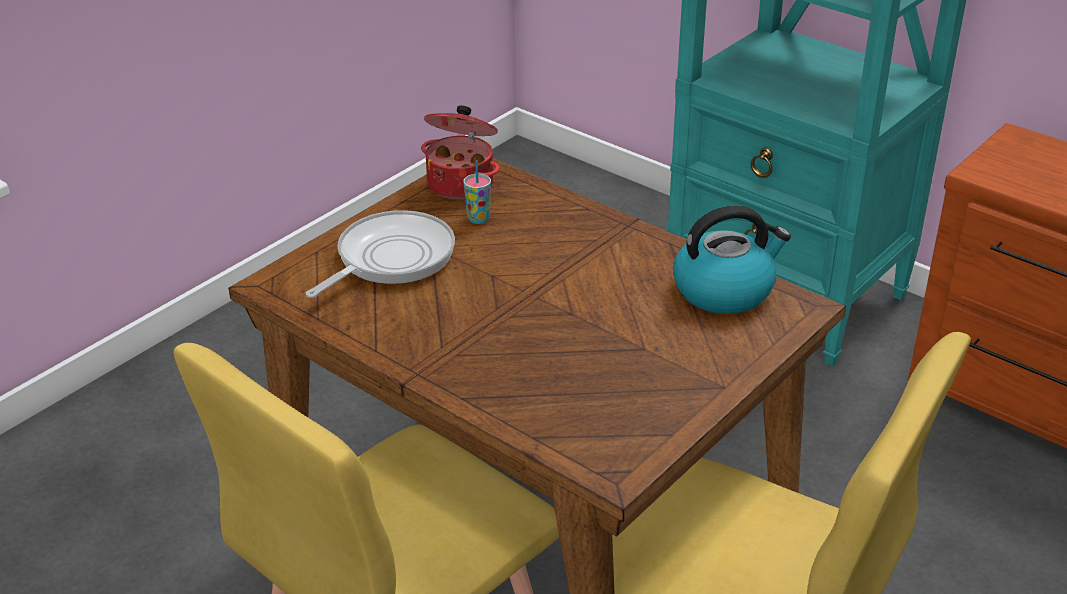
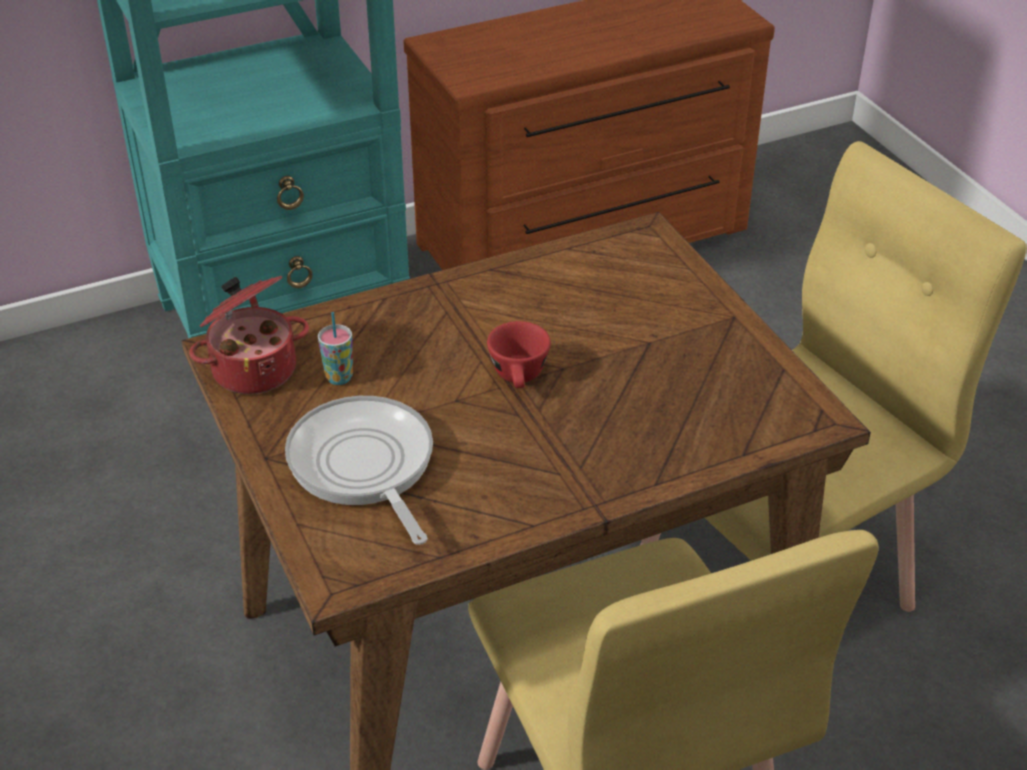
camera: 65 degrees left, 5 degrees up
kettle [673,205,791,314] -> none
none -> red cup [487,321,551,388]

